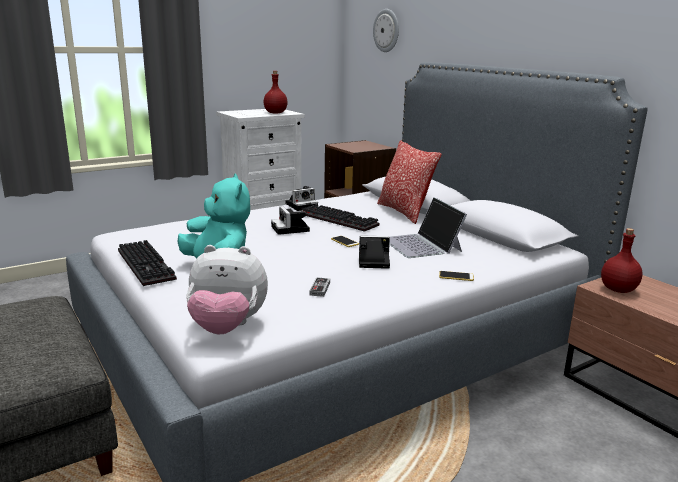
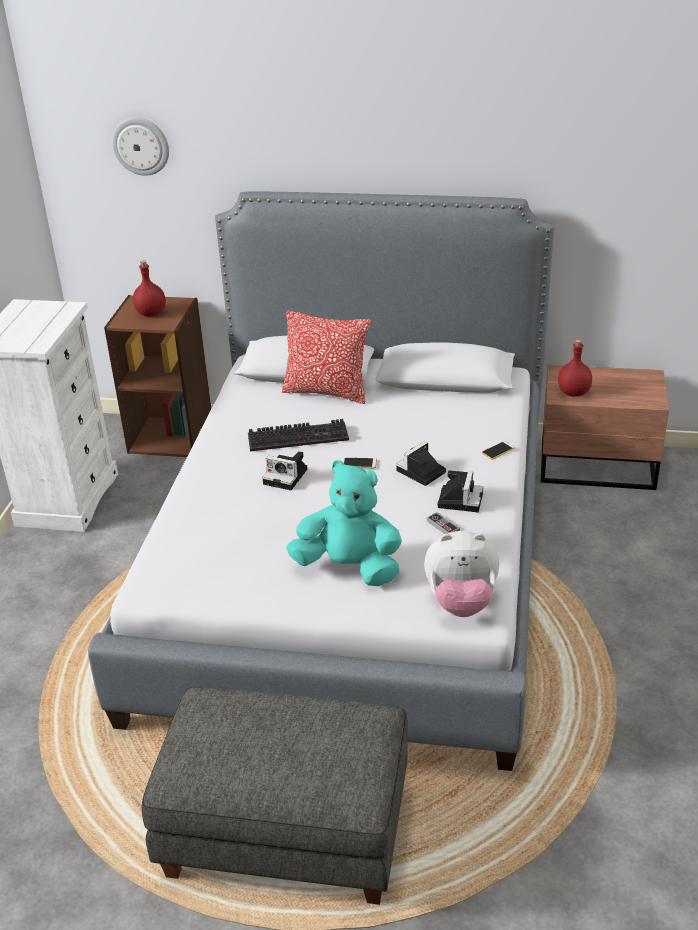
camera: 45 degrees left, 15 degrees up
keyboard [118,240,177,286] -> none
plush toy [186,245,268,335] -> plush toy turned 45 degrees clockwise [424,531,499,617]
red bottle [264,71,288,114] -> red bottle moved to [133,260,166,317]
camera [285,186,318,211] -> camera moved to [437,471,483,512]
laptop [390,197,467,258] -> none

